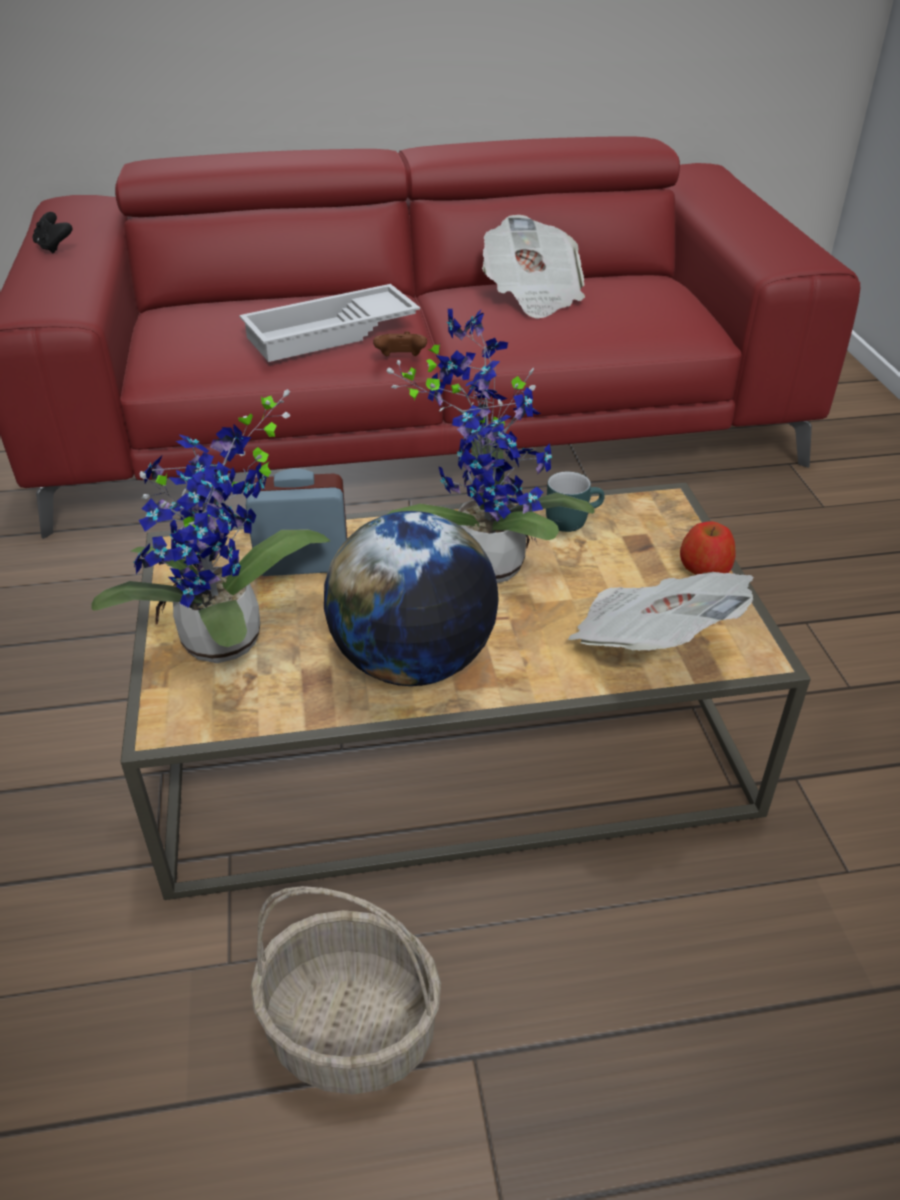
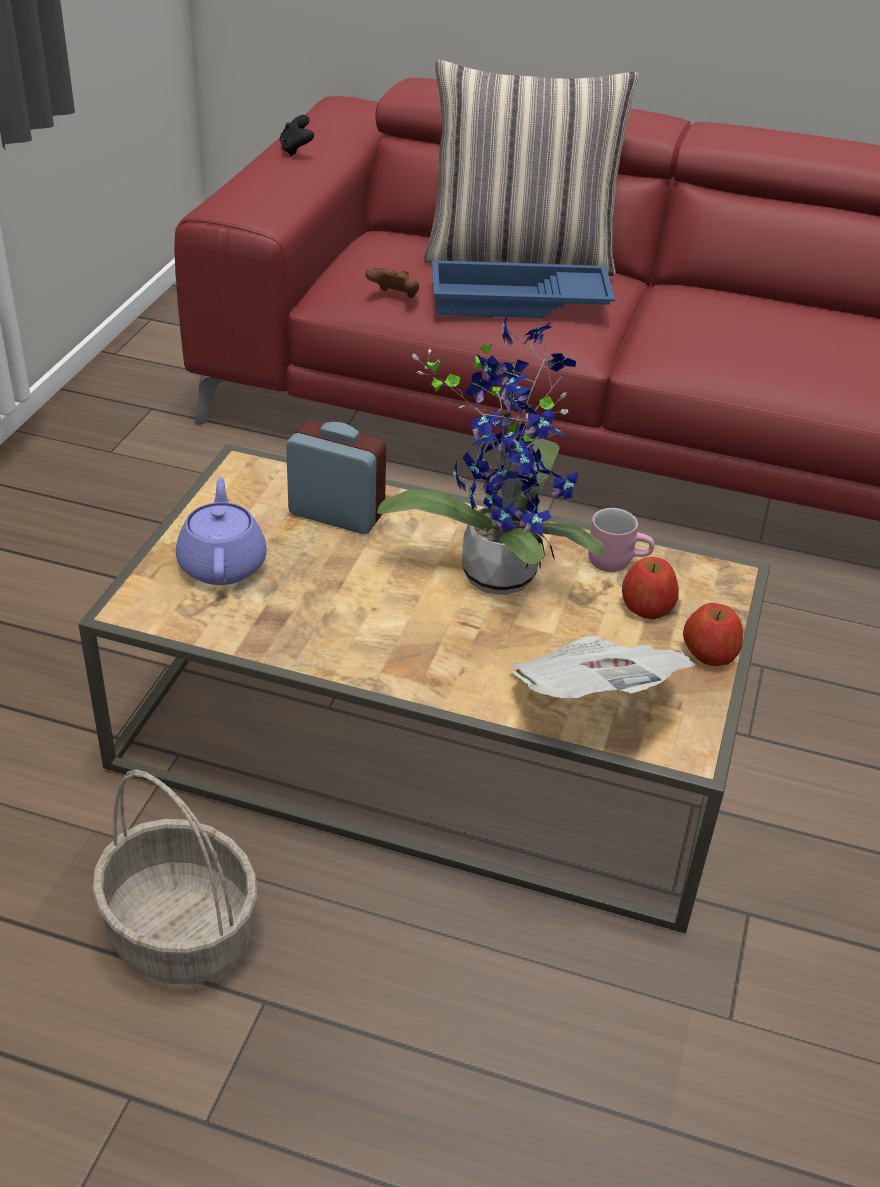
camera: 25 degrees right, 0 degrees up
potted plant [92,389,330,663] -> purple teapot [176,477,267,585]
white tray [239,284,420,362] -> blue tray [432,260,615,318]
globe [324,511,499,686] -> none
brown game controller [373,331,427,356] -> brown game controller moved to [365,267,419,298]
newspaper [482,215,585,319] -> none
turquoise mug [546,472,605,532] -> pink mug [588,508,655,572]
none -> pillow [424,59,639,276]
none -> apple [622,557,679,619]

